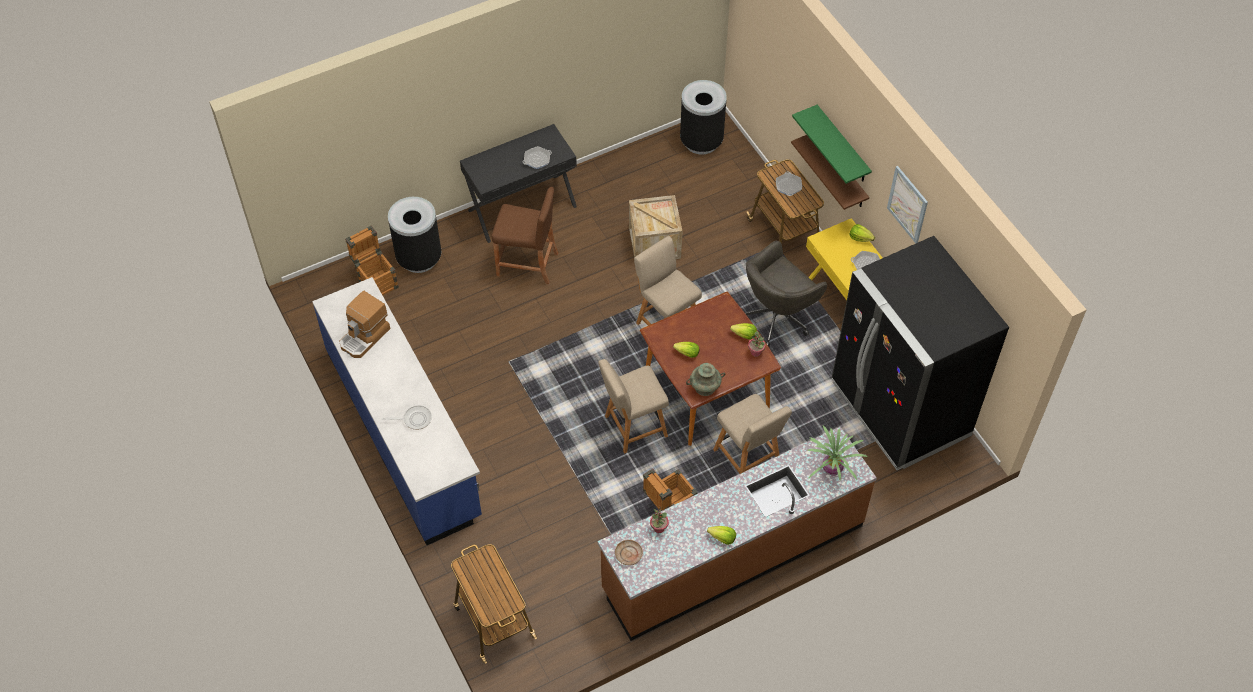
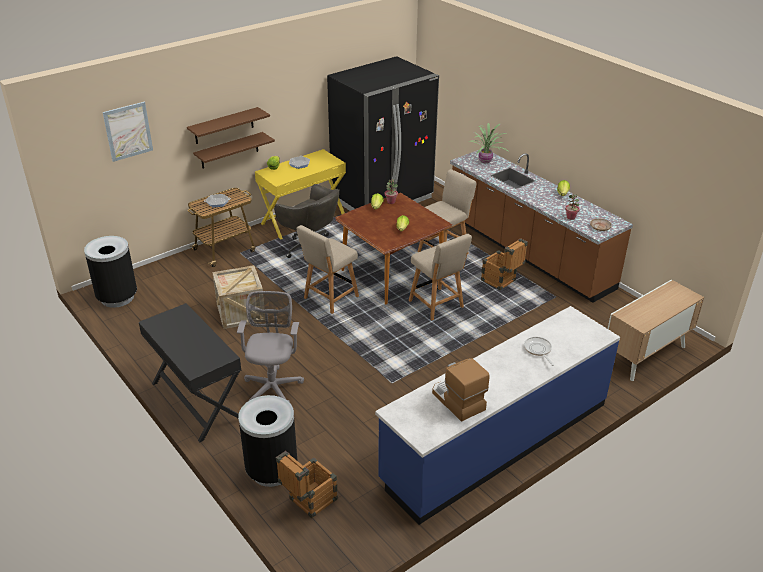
camera: 100 degrees left, 20 degrees down
coffee machine [339,291,390,358] -> coffee machine turned 150 degrees counterclockwise [432,358,489,422]
cart [451,544,537,664] -> cabinet [608,280,704,381]
brown stool [491,186,558,284] -> grey office chair [237,291,304,403]
frying pan [523,146,552,169] -> none
turquoise vase [686,363,725,396] -> none
green shelf [792,105,872,184] -> brown shelf [187,107,270,144]
picture [887,166,928,243] -> picture moved to [103,102,153,162]

